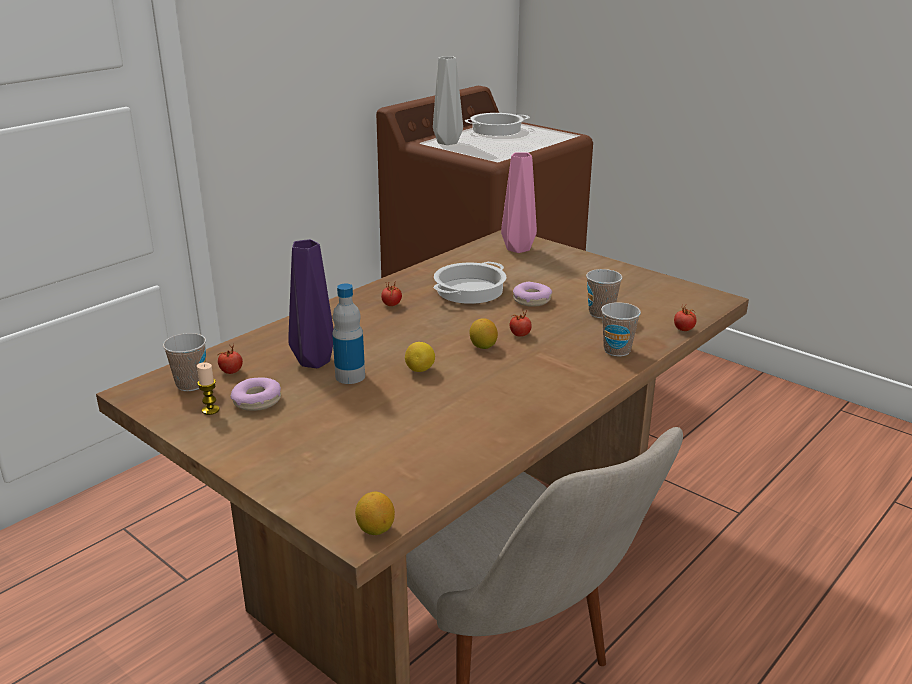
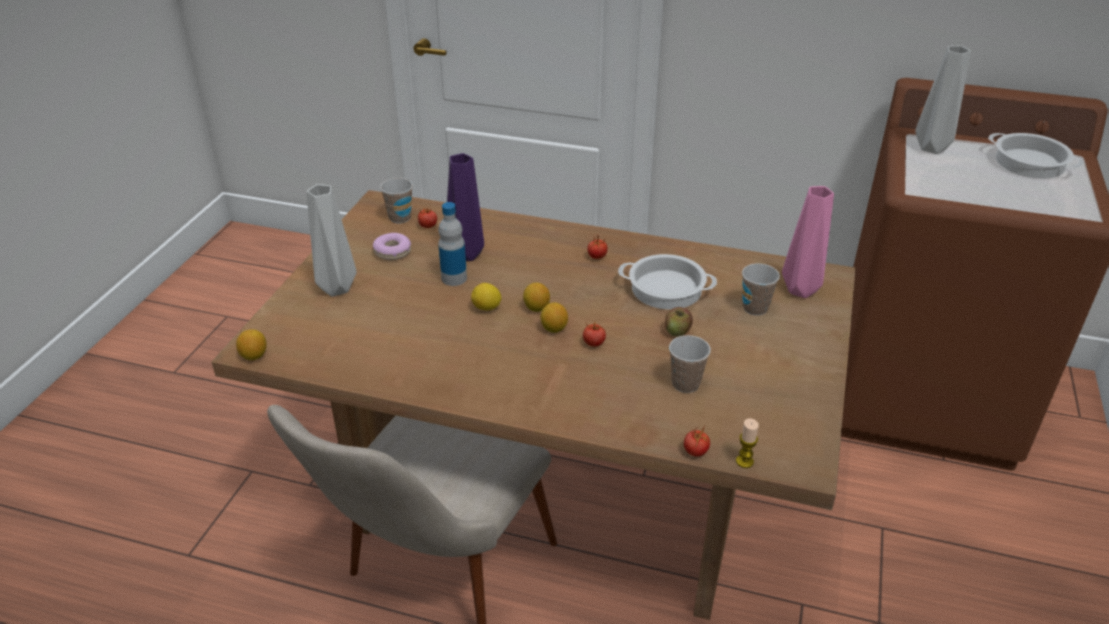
camera: 65 degrees right, 10 degrees up
candle [197,362,220,415] -> candle moved to [736,418,759,468]
donut [513,282,552,307] -> apple [665,307,693,337]
cup [601,302,641,357] -> cup moved to [742,263,780,316]
none -> grey vase [307,184,356,296]
none -> lemon [523,283,550,312]

